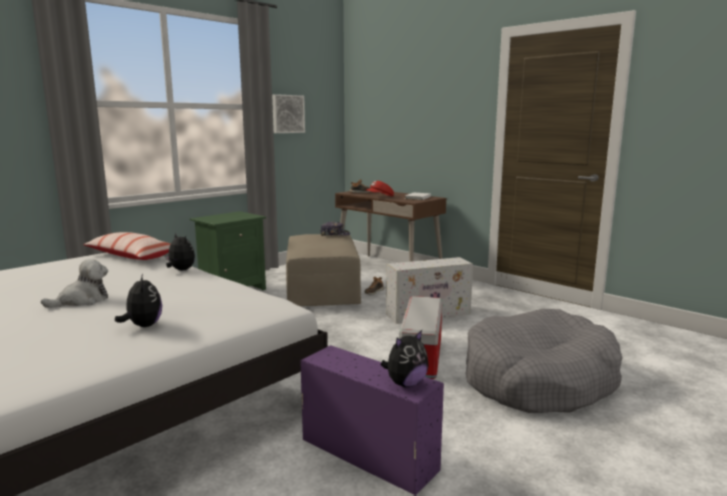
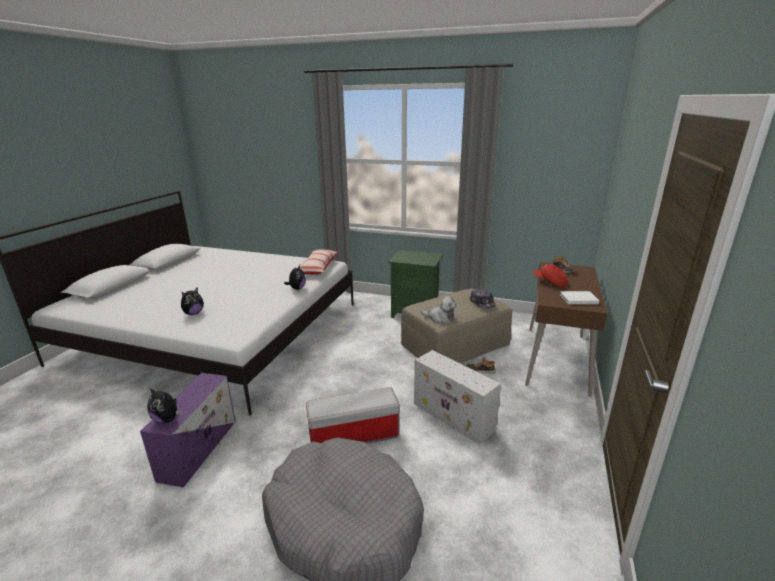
camera: 65 degrees right, 10 degrees up
plush toy [41,259,108,308] -> plush toy moved to [421,296,456,323]
picture [272,94,305,133] -> none

